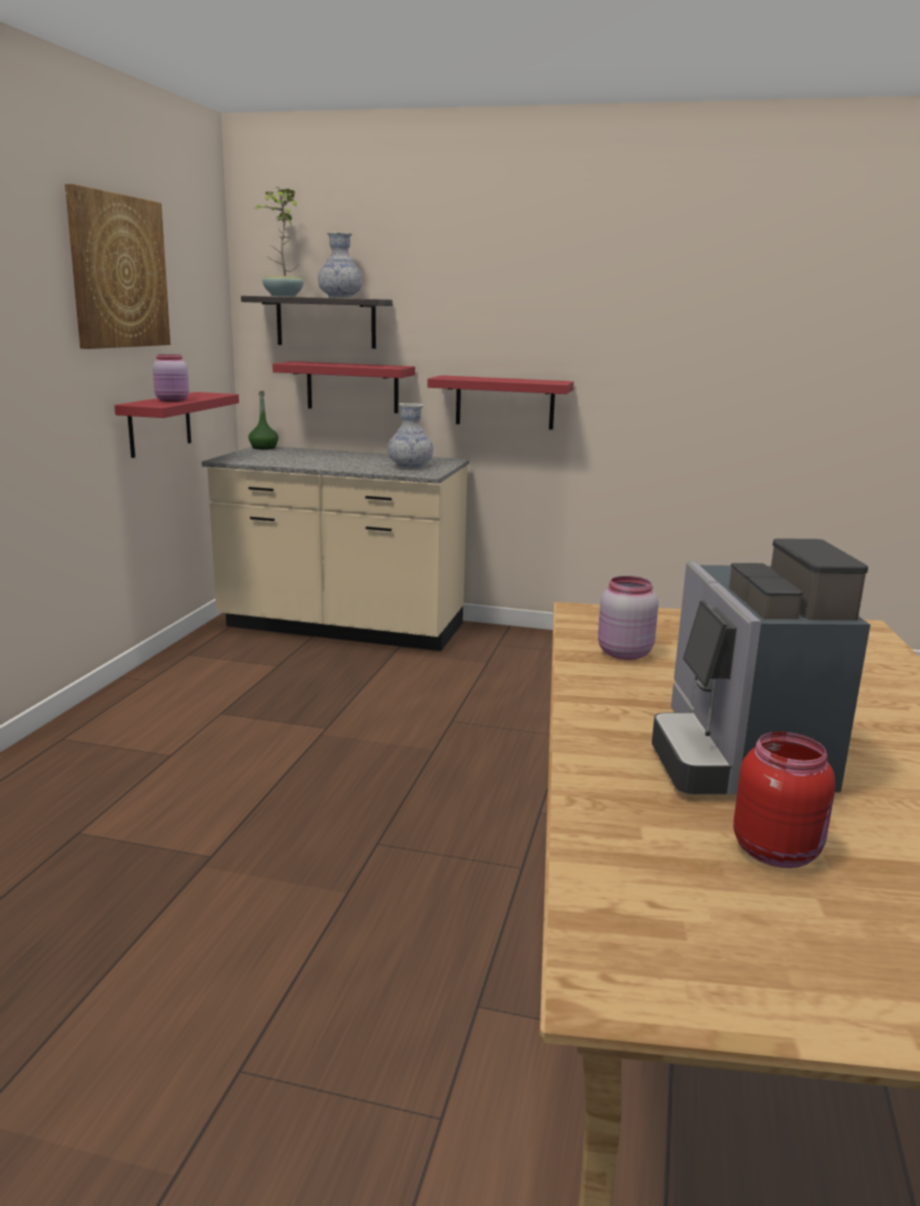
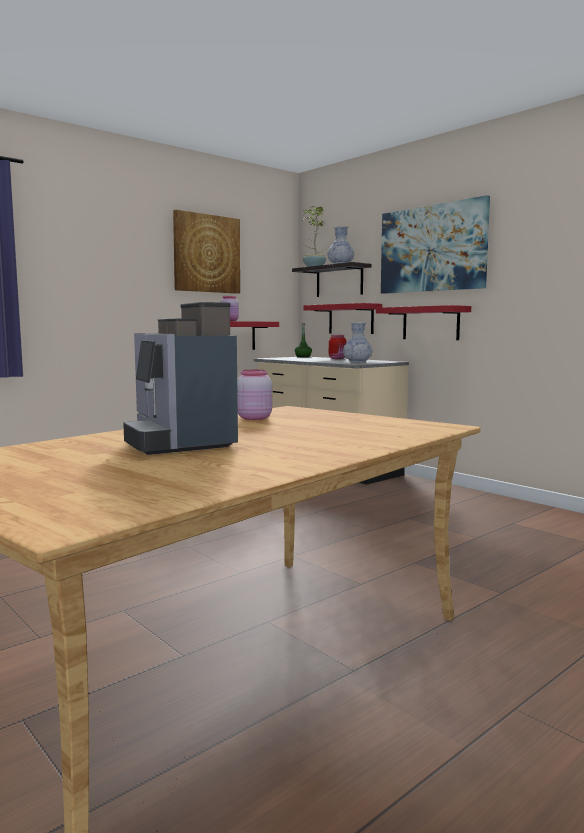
camera: 35 degrees right, 10 degrees down
coffee machine [652,538,870,794] -> coffee machine turned 60 degrees counterclockwise [123,302,238,455]
red jar [733,732,836,868] -> red jar moved to [329,335,347,359]
none -> picture [381,195,490,294]

